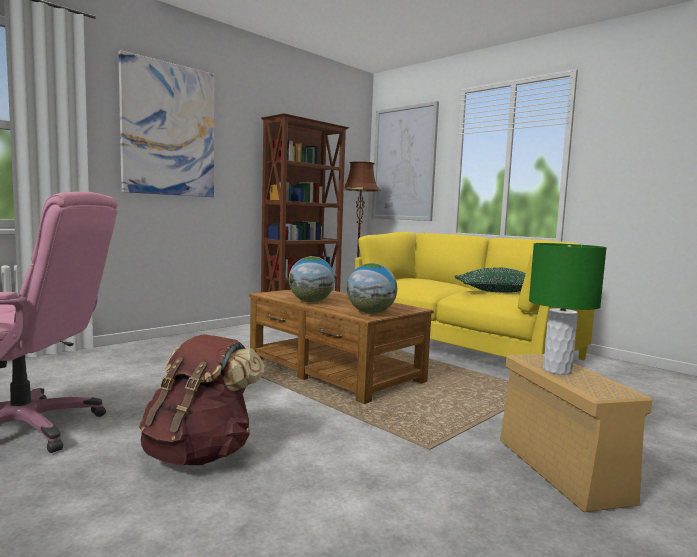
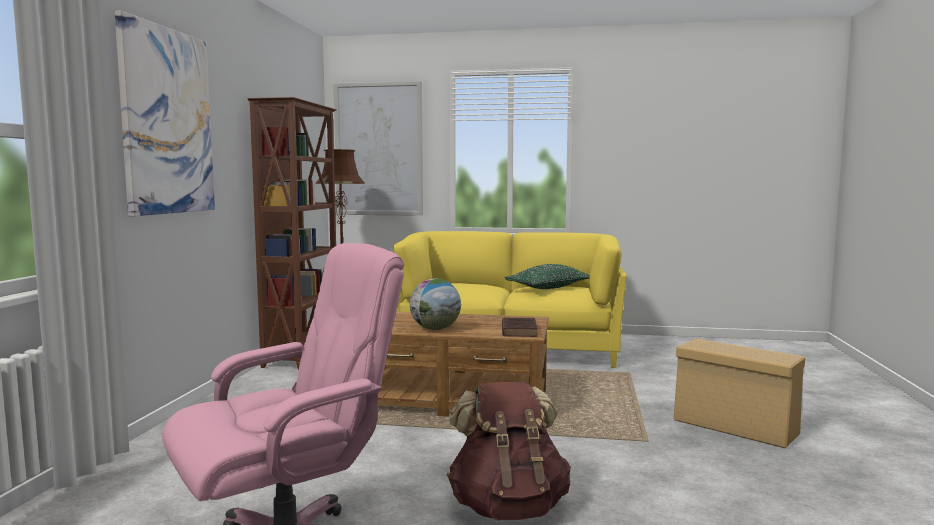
camera: 35 degrees left, 0 degrees up
globe [347,263,397,314] -> brown book [502,317,538,337]
green table lamp [529,243,607,375] -> none

